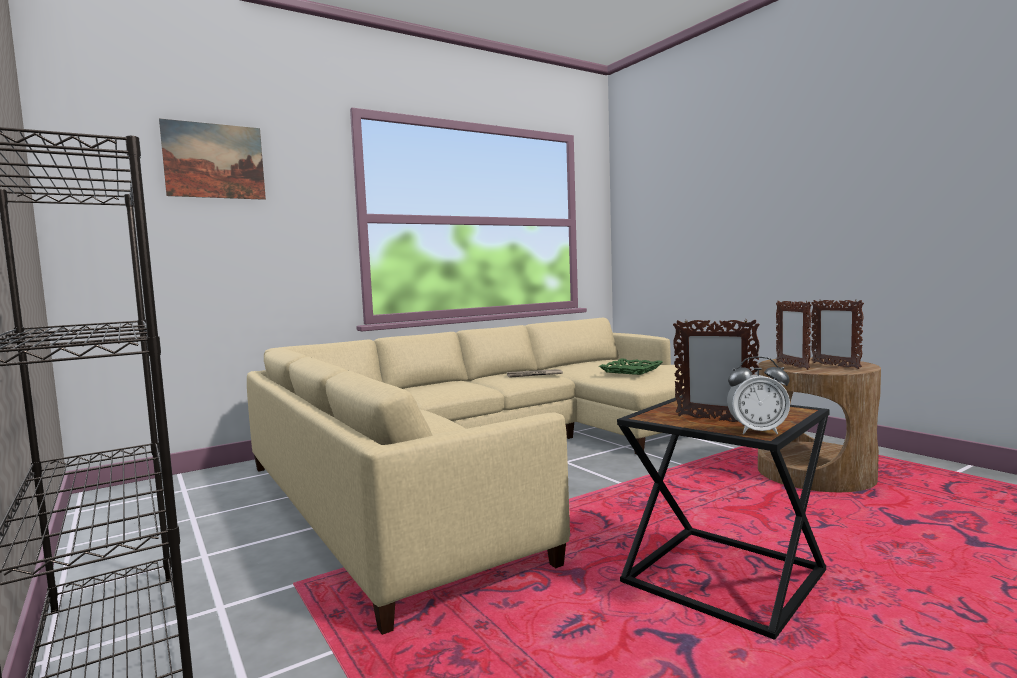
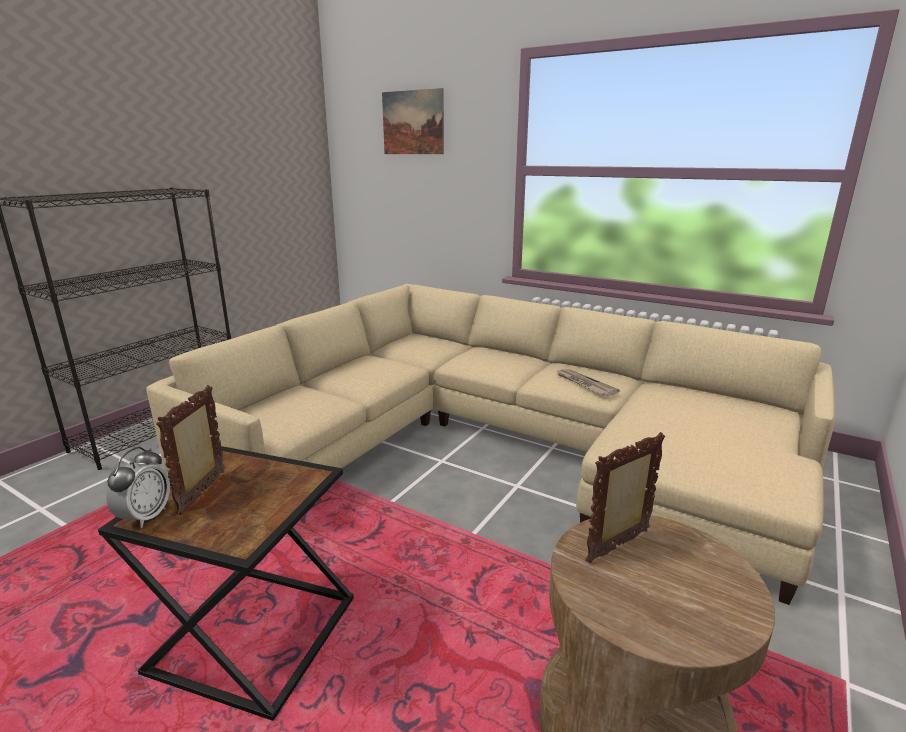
camera: 65 degrees right, 15 degrees up
green tray [599,359,663,375] -> none
alarm clock [727,356,790,434] -> alarm clock turned 150 degrees counterclockwise [106,447,170,528]
picture frame [811,300,864,369] -> none

